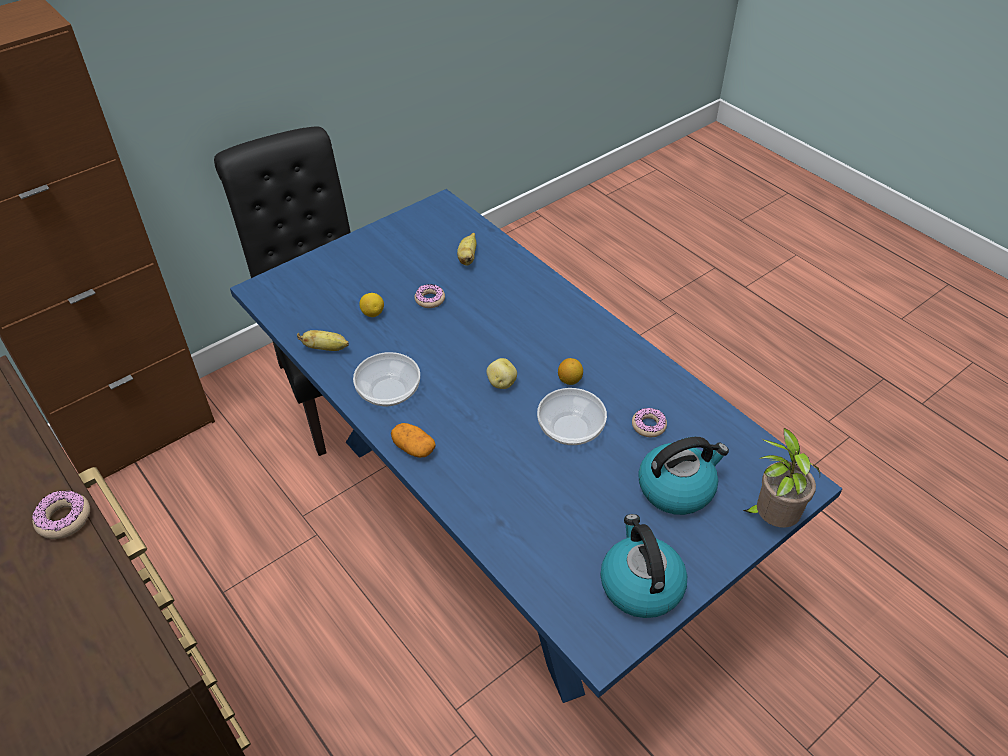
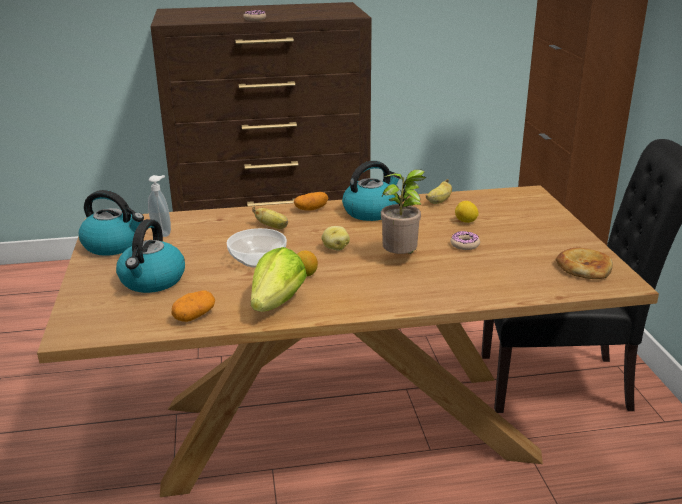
camera: 120 degrees right, 20 degrees down
blue dining table [230,189,842,703] -> brown dining table [37,185,659,497]
bowl [353,352,420,406] -> kettle [342,161,400,221]
banana [457,233,477,266] -> banana moved to [252,207,288,229]
donut [632,408,667,437] -> none
potted plant [743,428,820,528] -> potted plant moved to [381,169,426,254]
none -> soap dispenser [148,175,171,237]
none -> potato [172,291,215,322]
none -> lettuce [251,247,307,312]
none -> bread [556,248,613,279]

